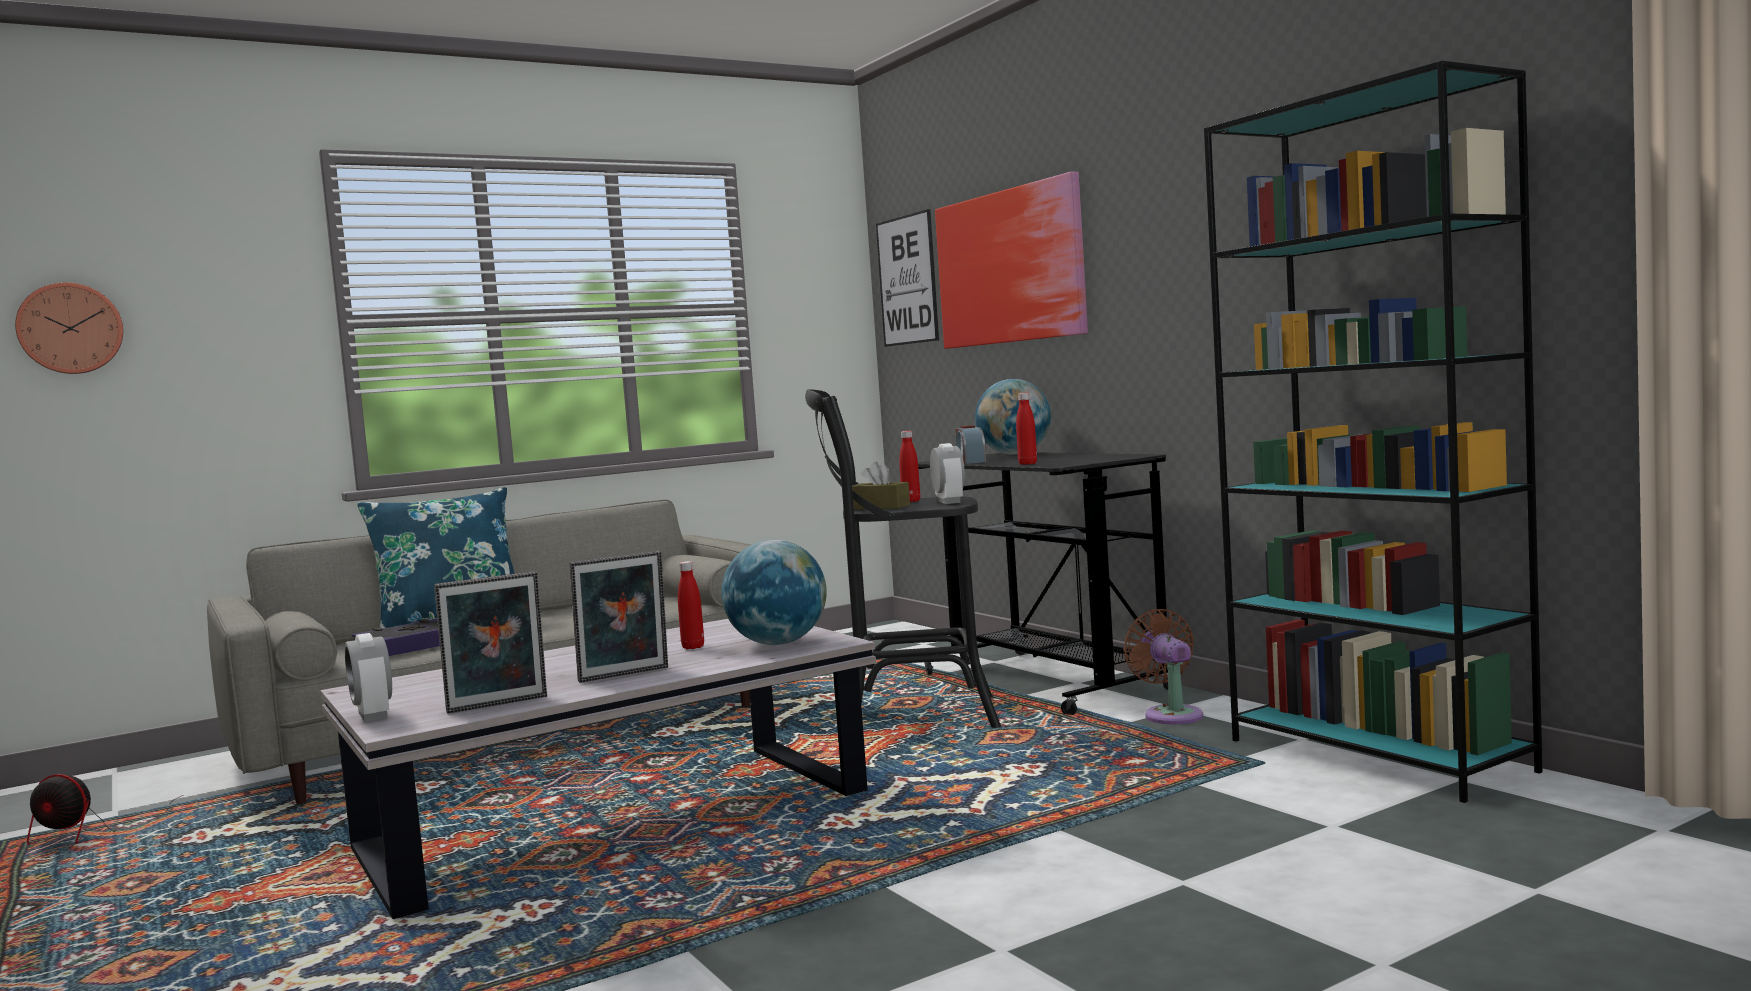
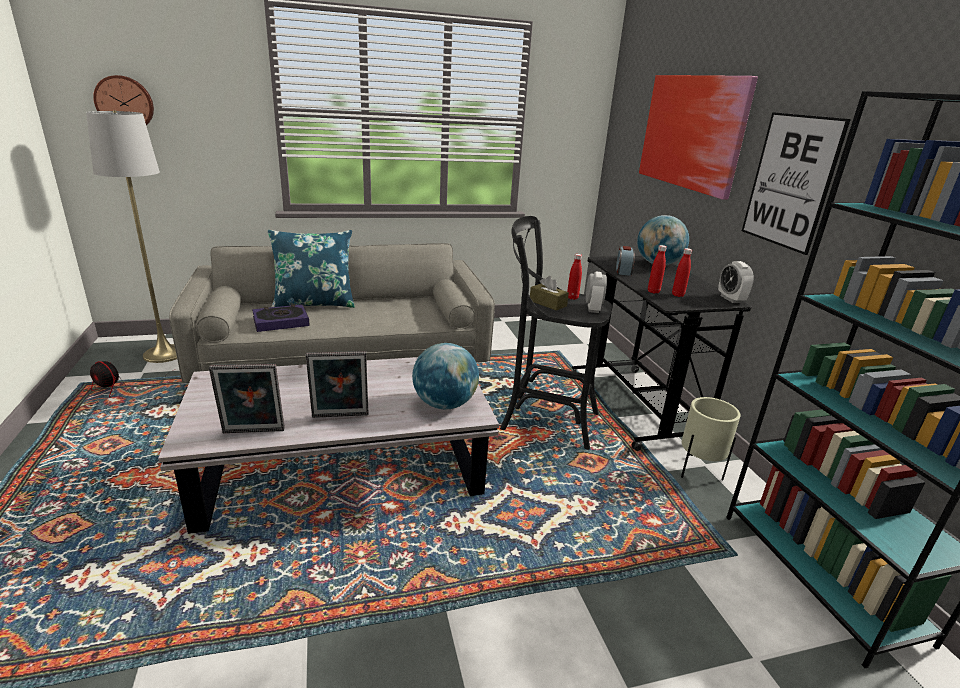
camera: 15 degrees right, 20 degrees up
alarm clock [345,633,392,722] -> alarm clock moved to [718,261,754,303]
red bottle [678,561,704,649] -> red bottle moved to [672,248,692,297]
picture [876,209,939,347] -> picture moved to [742,112,851,255]
brown fan [1123,609,1203,724] -> beige planter [681,397,741,481]
none -> grey floor lamp [86,110,177,363]

